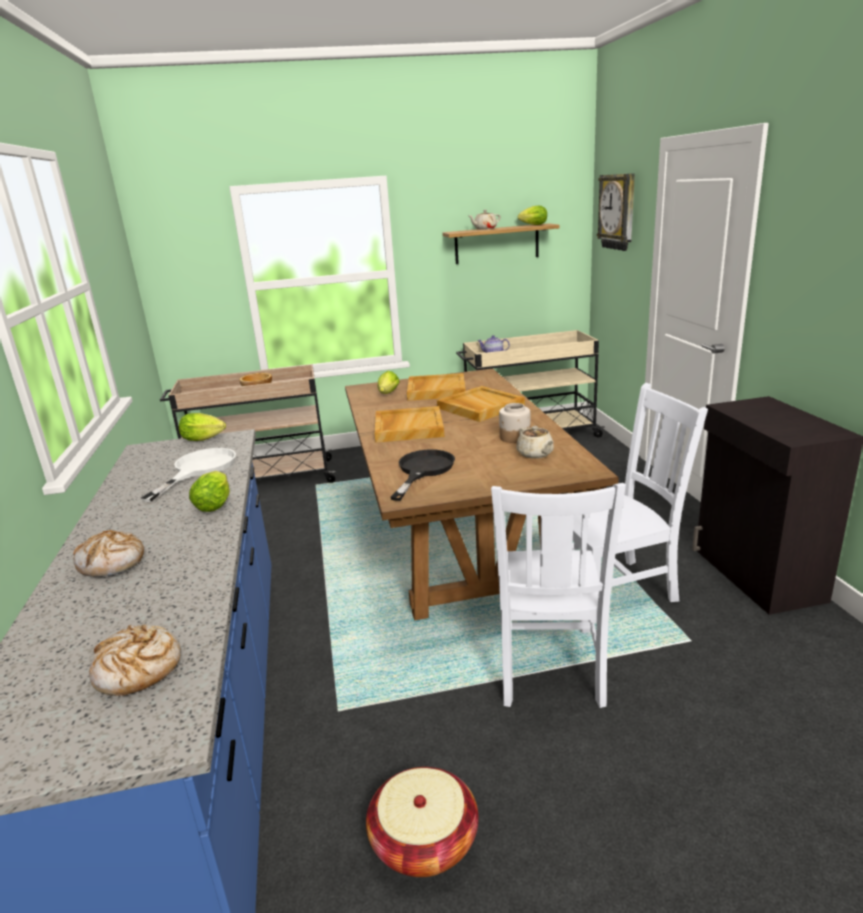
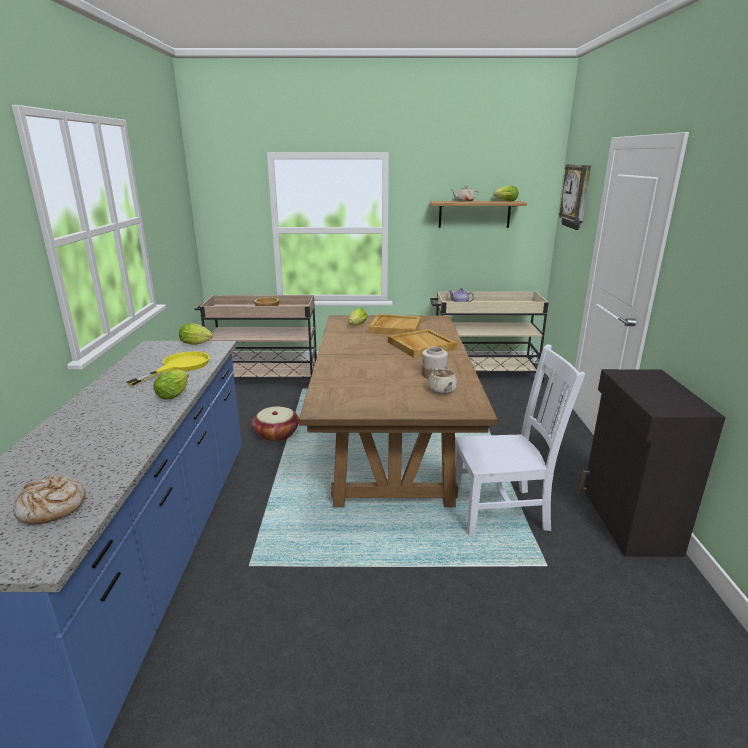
camera: 10 degrees right, 0 degrees up
bread [73,530,144,577] -> none
white frying pan [141,448,236,502] -> yellow frying pan [126,351,210,386]
basket [366,767,478,877] -> basket moved to [252,407,299,441]
beige tray [375,406,444,442] -> none
black frying pan [391,450,455,501] -> none
white chair [491,483,626,708] -> none

